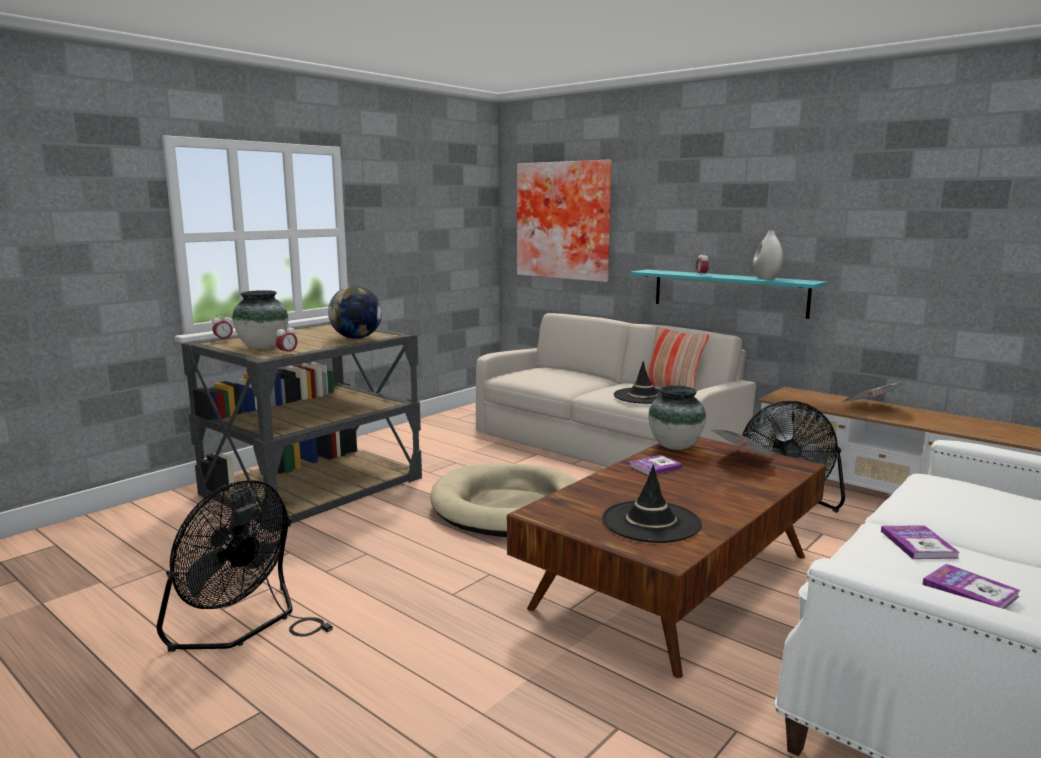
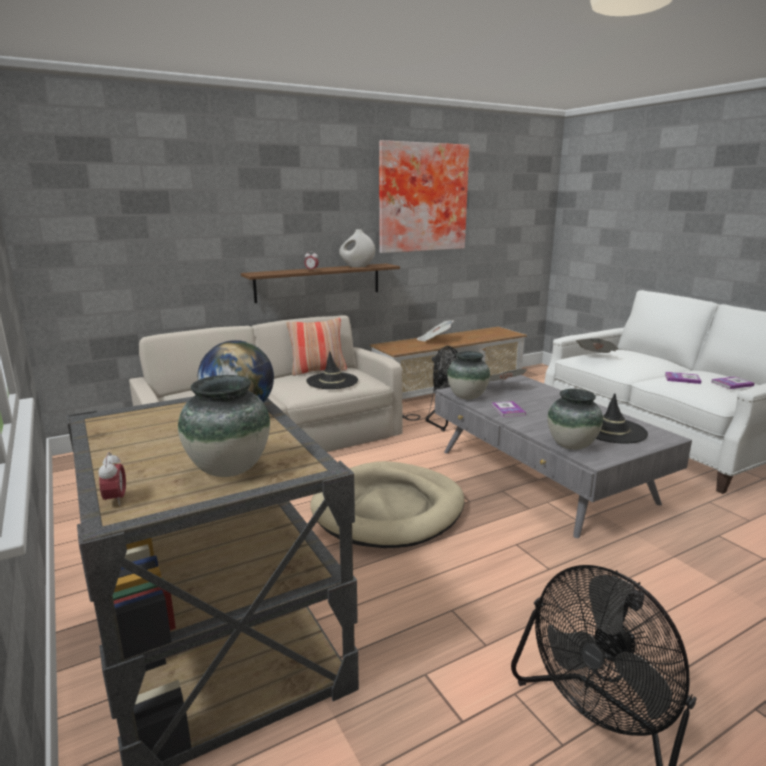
camera: 70 degrees left, 5 degrees up
alarm clock [276,324,298,355] -> none
brown coffee table [507,437,826,678] -> grey coffee table [435,375,692,538]
picture [517,160,612,282] -> picture moved to [379,140,469,253]
turquoise shelf [630,269,827,319] -> brown shelf [241,263,400,303]
none -> vase [547,389,603,450]
none -> newspaper [576,338,619,353]

